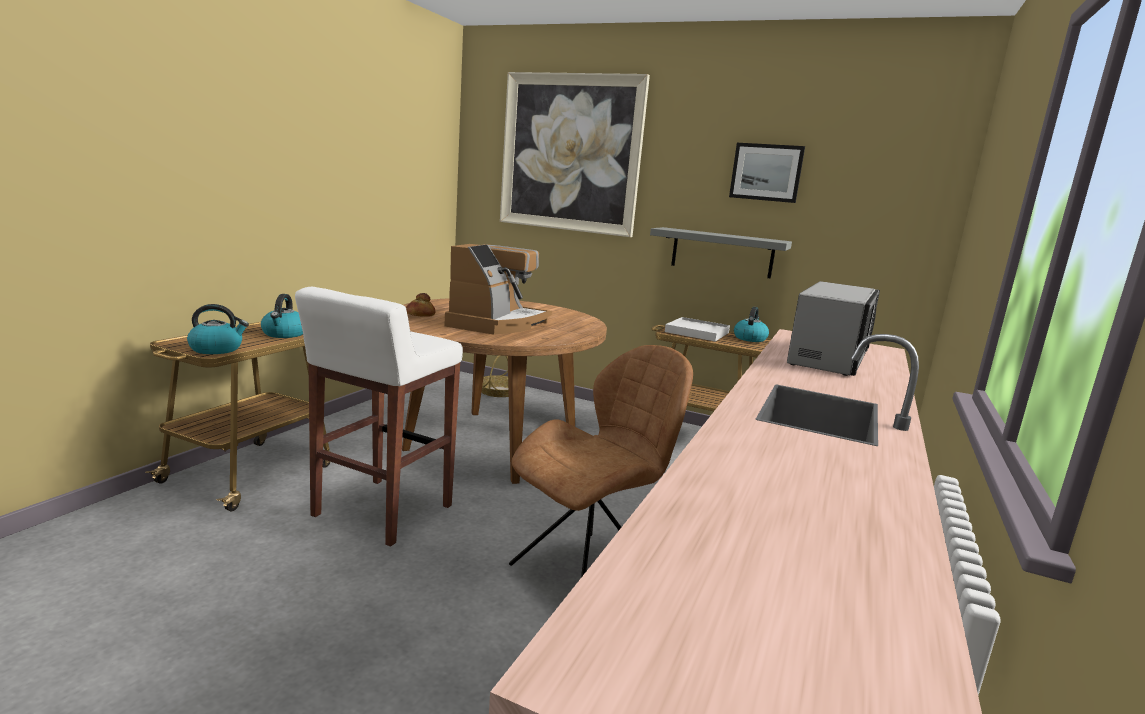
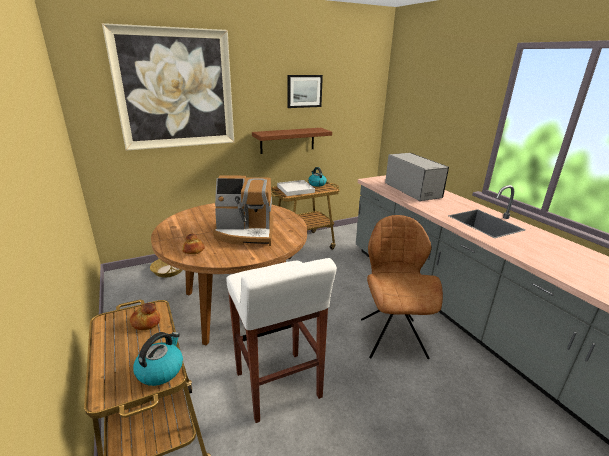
camera: 50 degrees left, 10 degrees up
kettle [261,294,303,338] -> bread [130,303,160,330]
coffee machine [444,244,552,335] -> coffee machine turned 120 degrees clockwise [213,175,273,246]
grey shelf [650,227,792,279] -> brown shelf [252,128,332,154]

